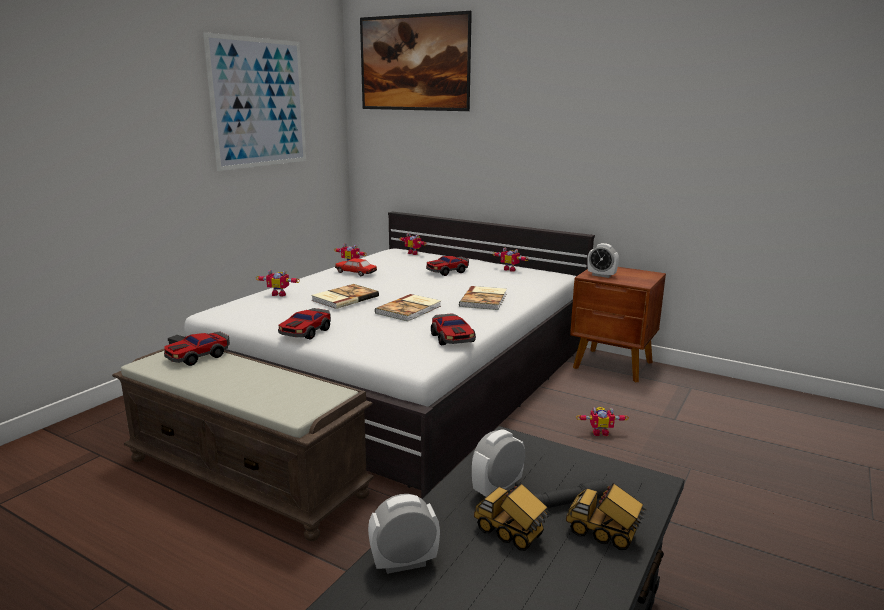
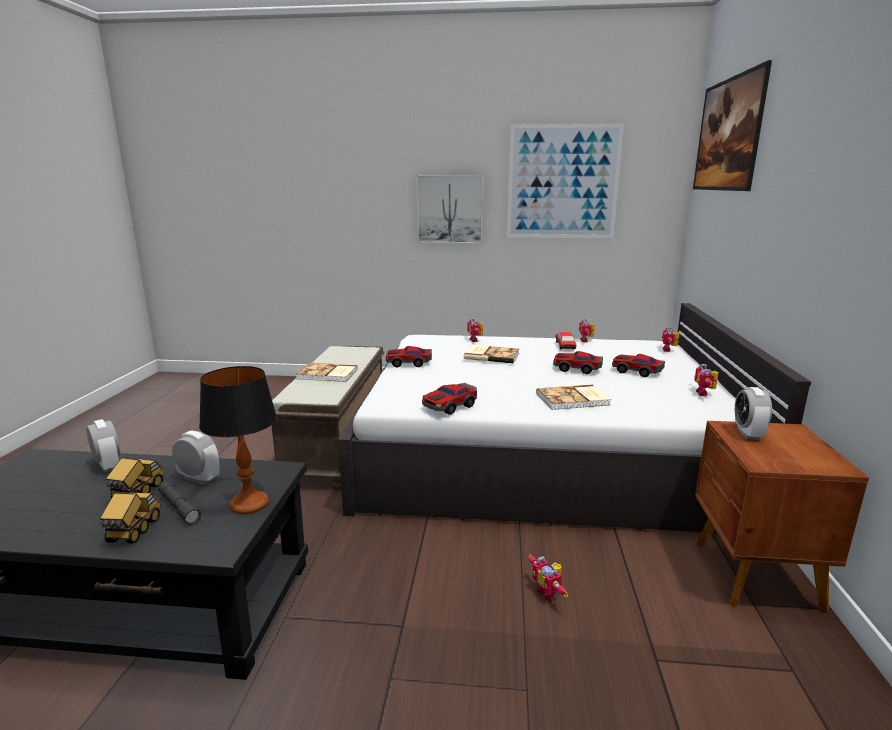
camera: 65 degrees right, 0 degrees up
toy car [164,331,230,366] -> toy car moved to [553,351,603,374]
book [375,294,441,321] -> book moved to [296,363,357,382]
none -> table lamp [199,366,277,514]
none -> picture [417,175,484,244]

